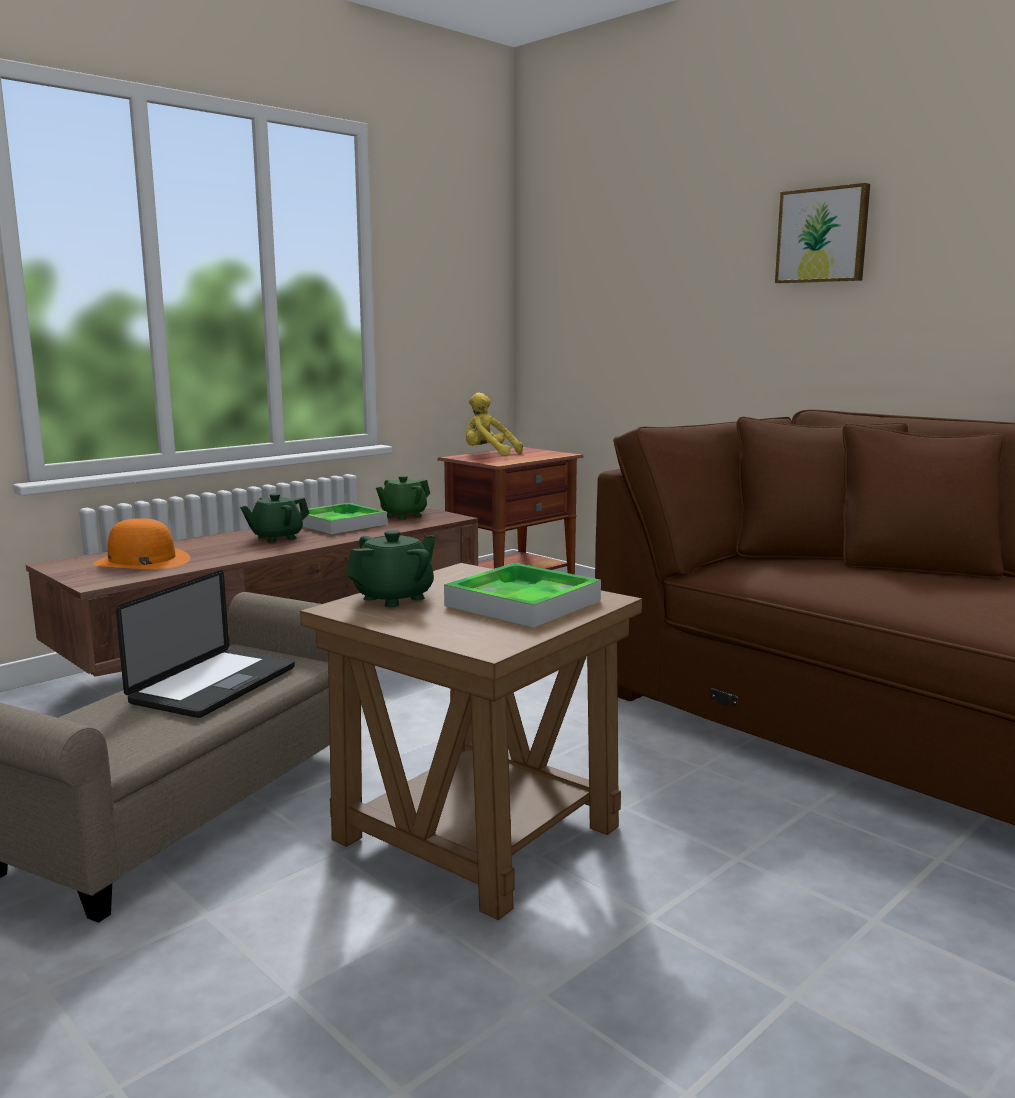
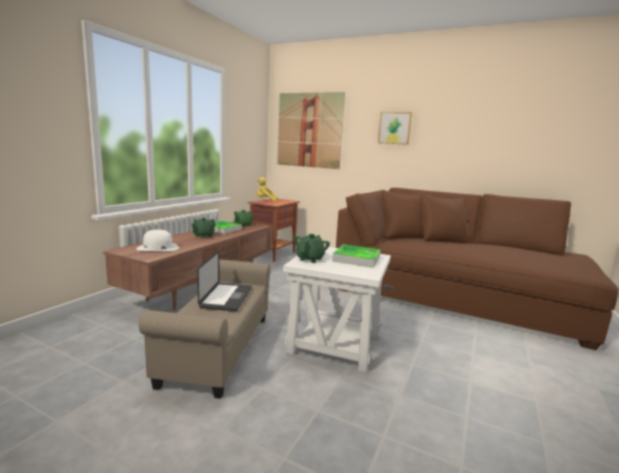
camera: 20 degrees left, 0 degrees up
orange hat [93,518,190,569] -> white hat [136,230,179,251]
brown side table [300,563,642,920] -> white side table [283,246,391,373]
none -> picture [277,92,345,169]

